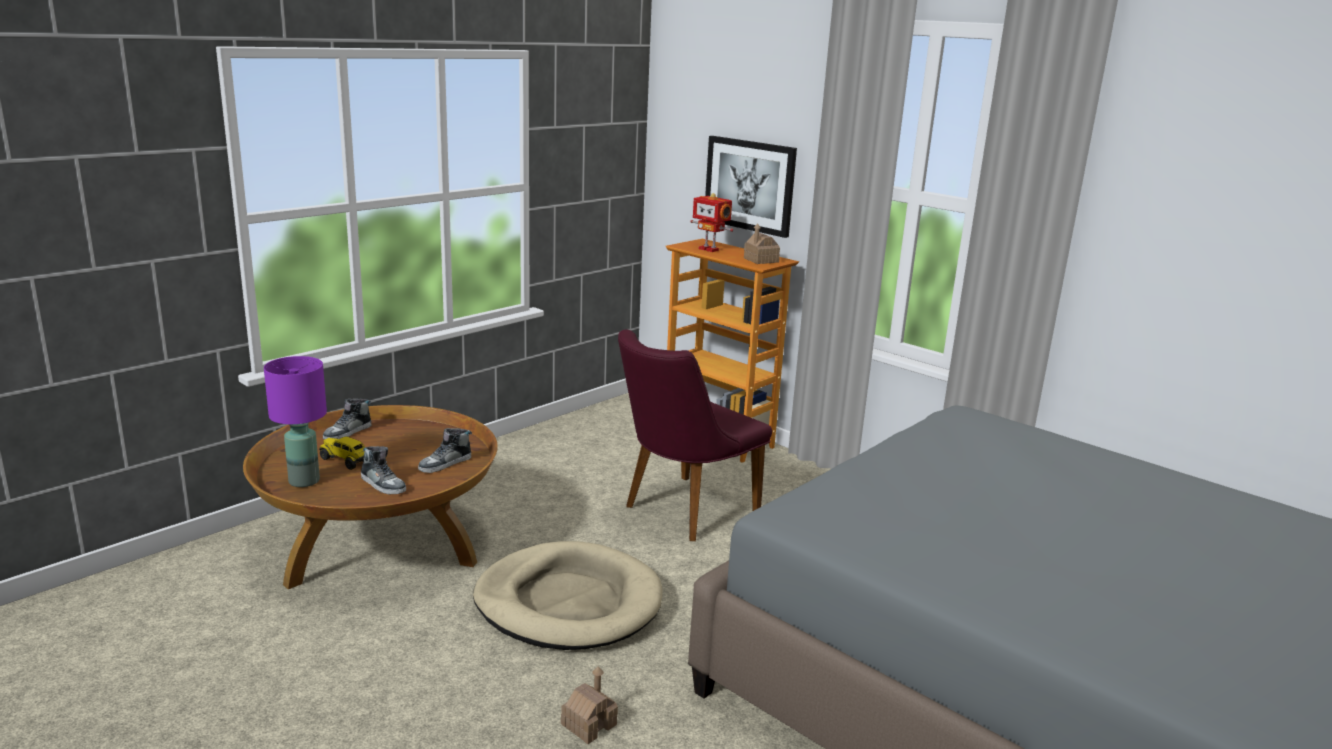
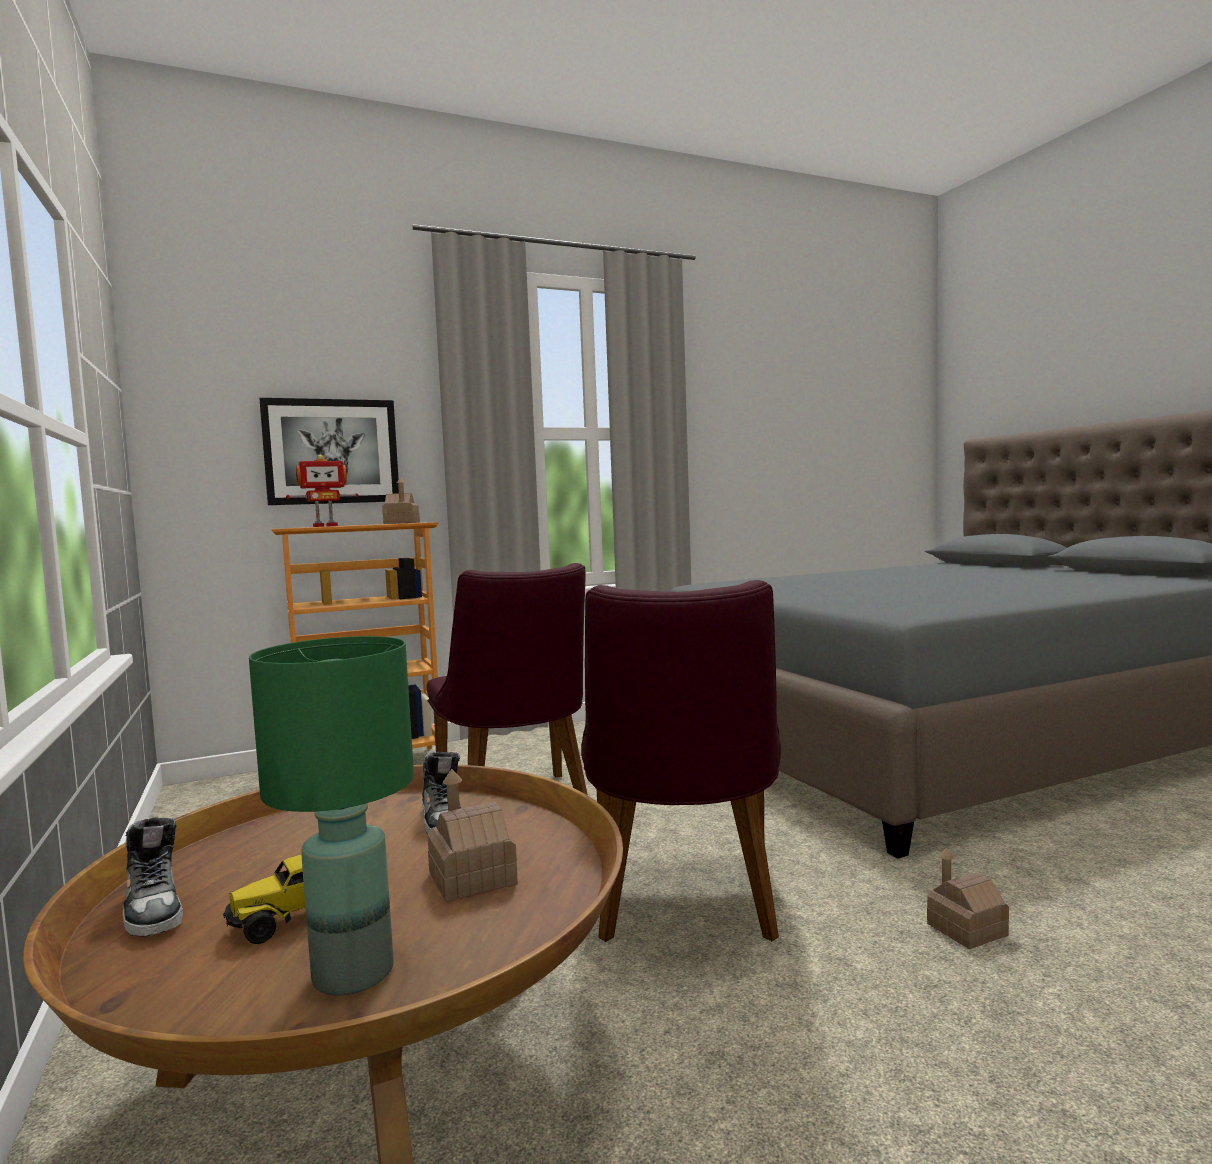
camera: 65 degrees left, 15 degrees down
purple table lamp [264,356,327,487] -> green table lamp [249,636,414,995]
shoe [361,446,406,495] -> toy house [427,769,518,902]
beige dog bed [473,541,662,650] -> purple chair [581,580,781,942]

